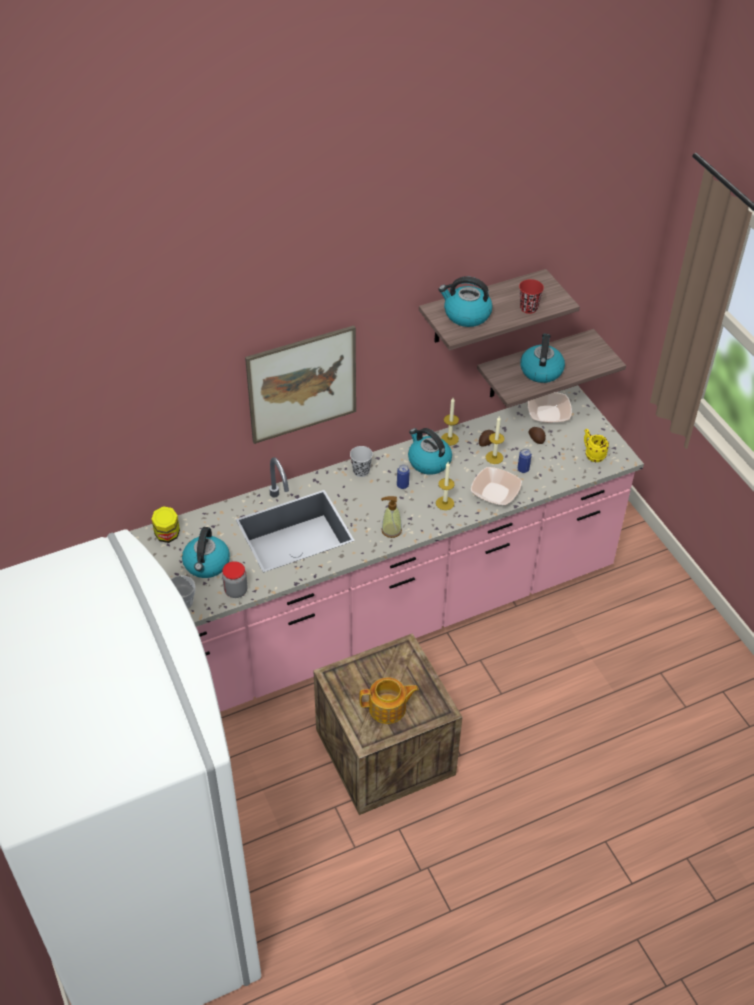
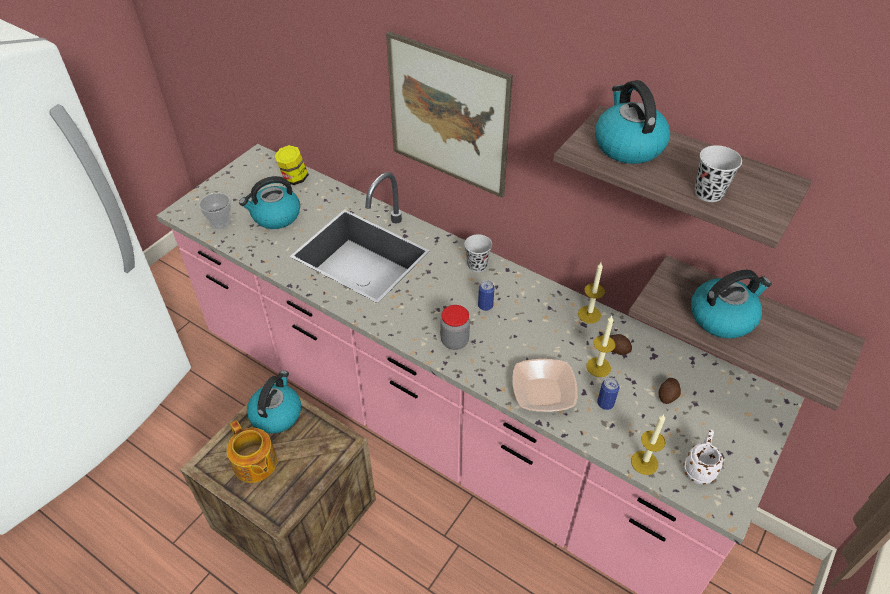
camera: 60 degrees right, 0 degrees up
jar [222,561,248,598] -> jar moved to [440,305,470,350]
soap dispenser [381,496,402,538] -> none
kettle [408,428,452,475] -> kettle moved to [247,371,301,434]
candle [436,462,455,510] -> candle moved to [631,414,665,475]
red cup [519,279,544,314] -> black cup [695,145,742,202]
bowl [528,392,572,423] -> none
yellow mug [584,429,609,462] -> white mug [684,429,724,484]

